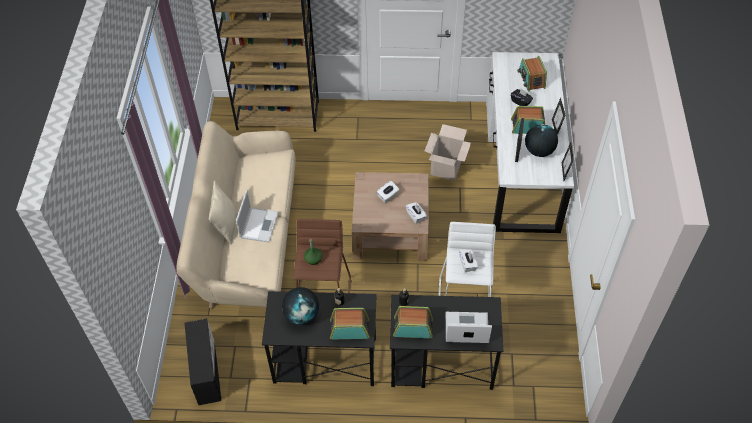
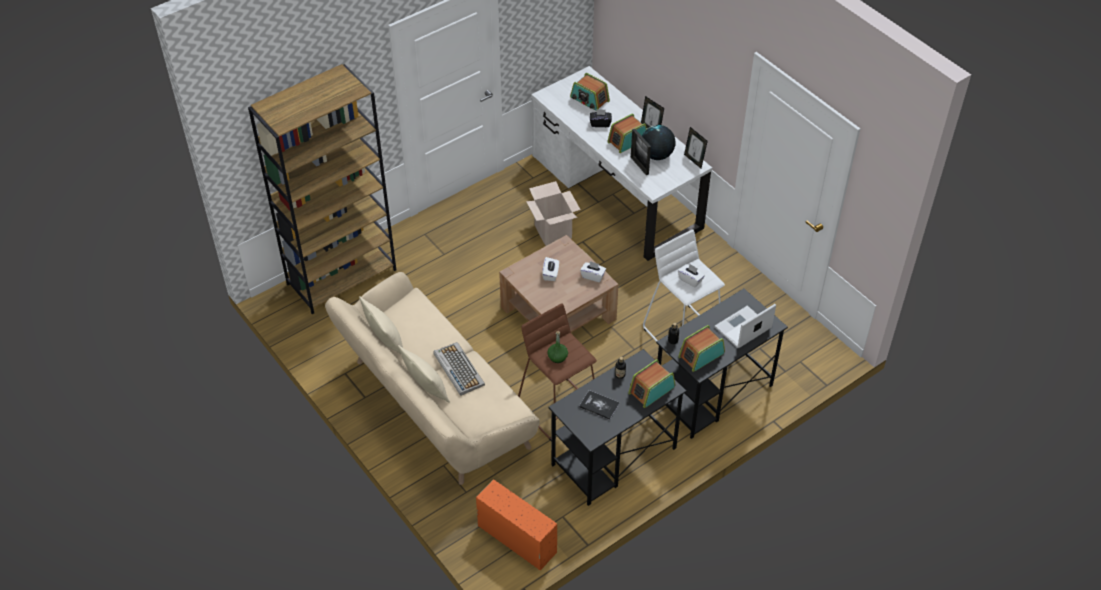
camera: 40 degrees left, 5 degrees down
black storage box [184,318,221,405] -> orange storage box [476,480,557,571]
laptop [236,190,278,242] -> keyboard [433,342,485,396]
globe [282,287,319,325] -> book [579,390,620,420]
none -> beige pillow [359,296,403,354]

